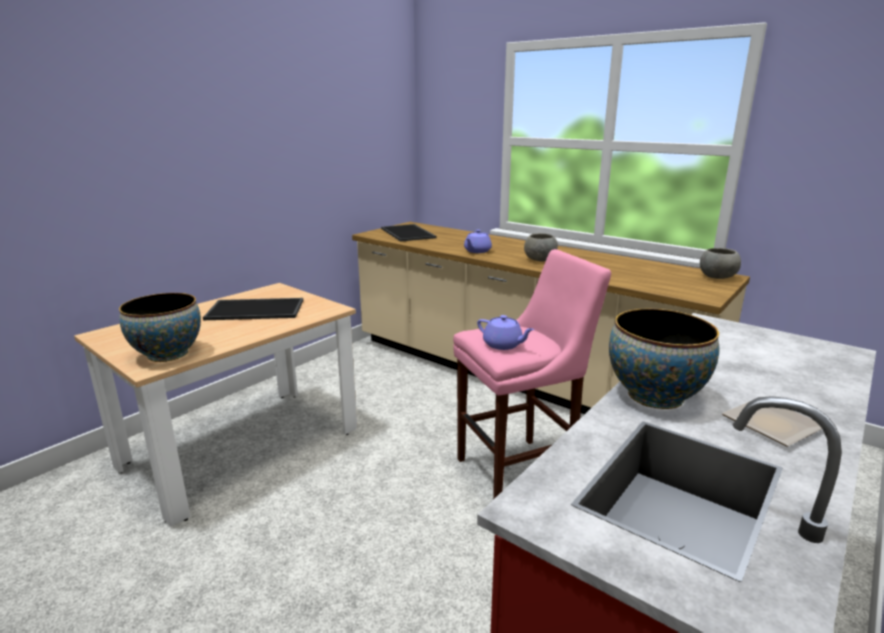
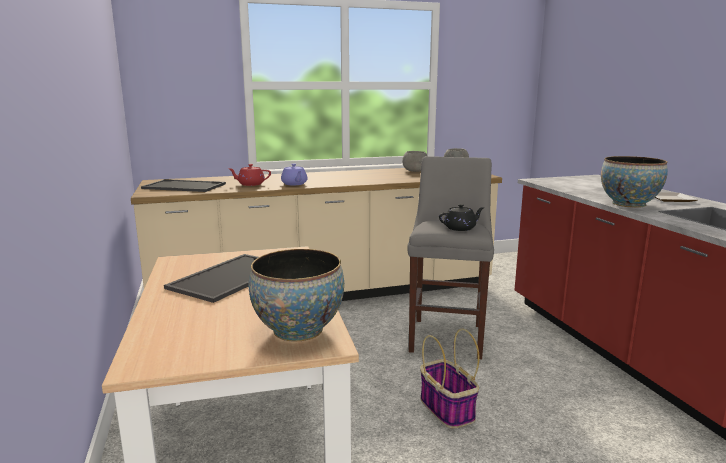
camera: 55 degrees left, 5 degrees down
pink stool [453,249,611,500] -> grey stool [407,156,494,359]
purple teapot [477,315,534,350] -> black teapot [439,204,484,231]
grey bowl [524,233,558,261] -> grey bowl moved to [402,151,428,172]
none -> red teapot [229,164,271,186]
none -> basket [420,329,479,428]

